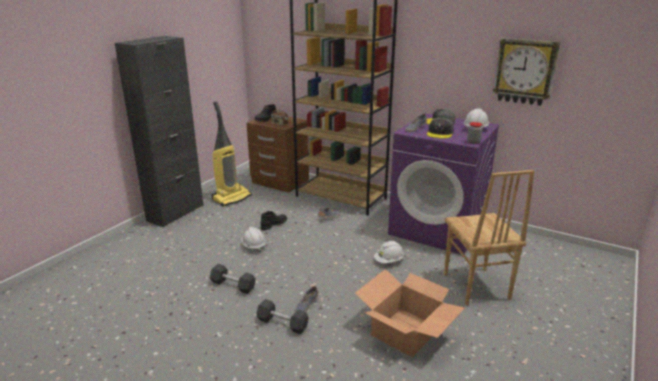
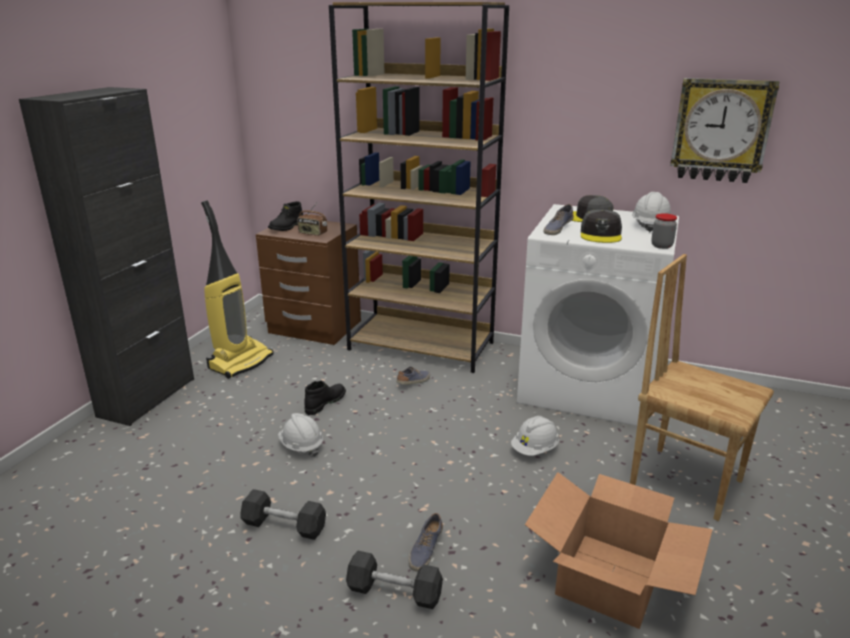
camera: 10 degrees left, 0 degrees up
purple washing machine [388,113,499,255] -> white washing machine [517,204,679,426]
brown chair [444,170,534,306] -> brown chair turned 150 degrees clockwise [630,254,774,521]

